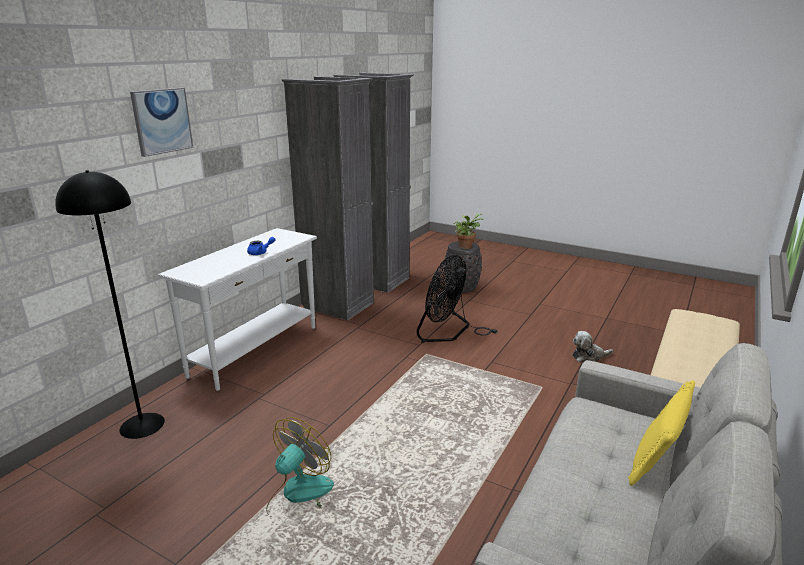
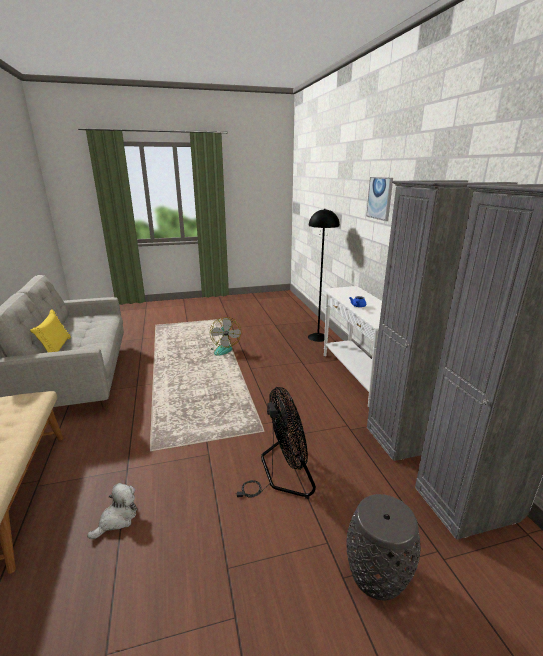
camera: 135 degrees right, 0 degrees up
potted plant [454,213,483,249] -> none

